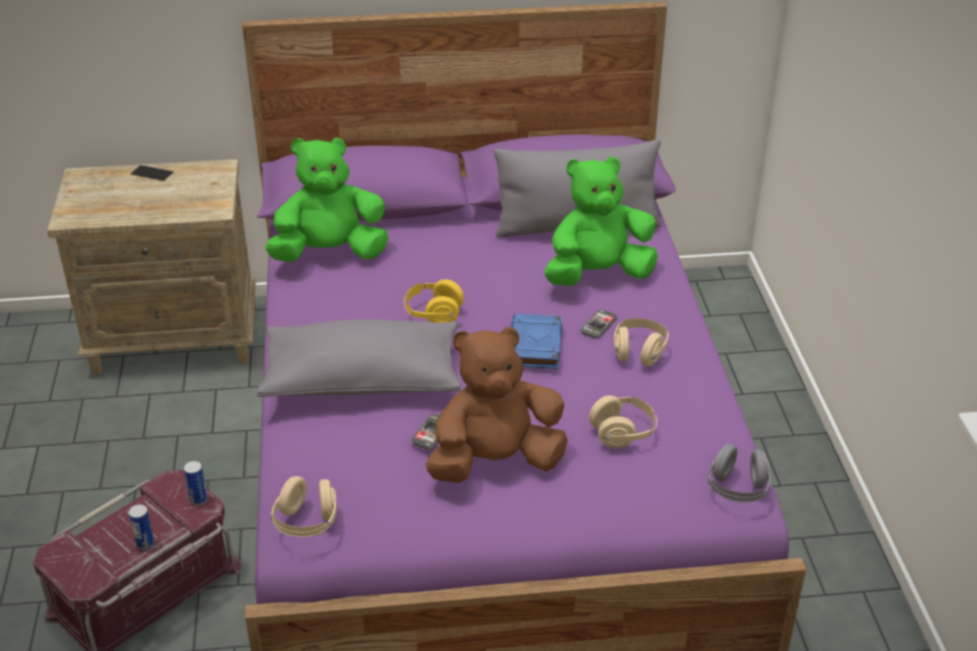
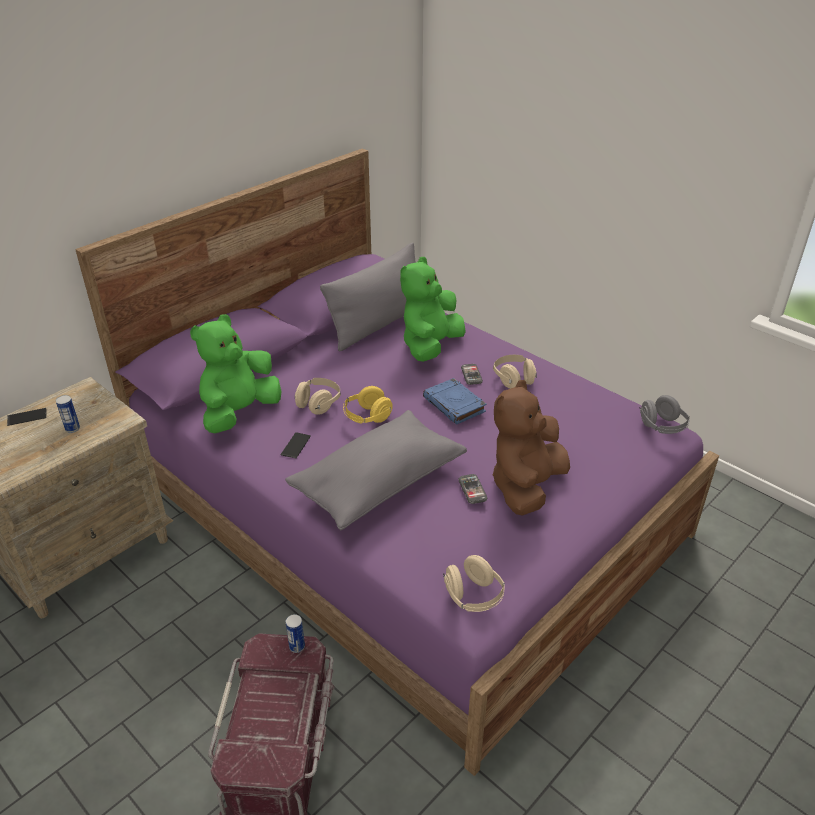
camera: 40 degrees left, 0 degrees up
can [128,504,155,550] -> can moved to [56,395,80,433]
beige headphones [589,395,657,448] -> beige headphones moved to [295,378,341,415]
none -> phone [280,432,311,458]

